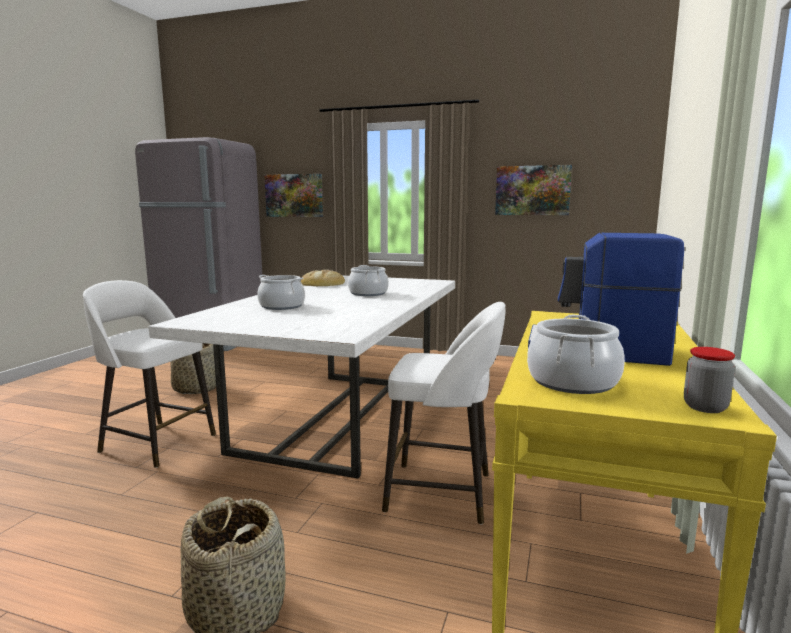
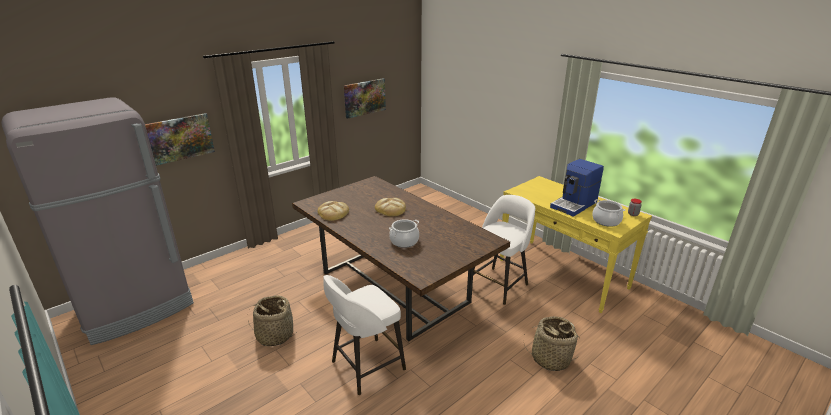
camera: 60 degrees left, 15 degrees up
white dining table [149,275,455,479] -> brown dining table [292,176,510,341]
cooking pot [348,265,389,296] -> bread [375,198,406,216]

